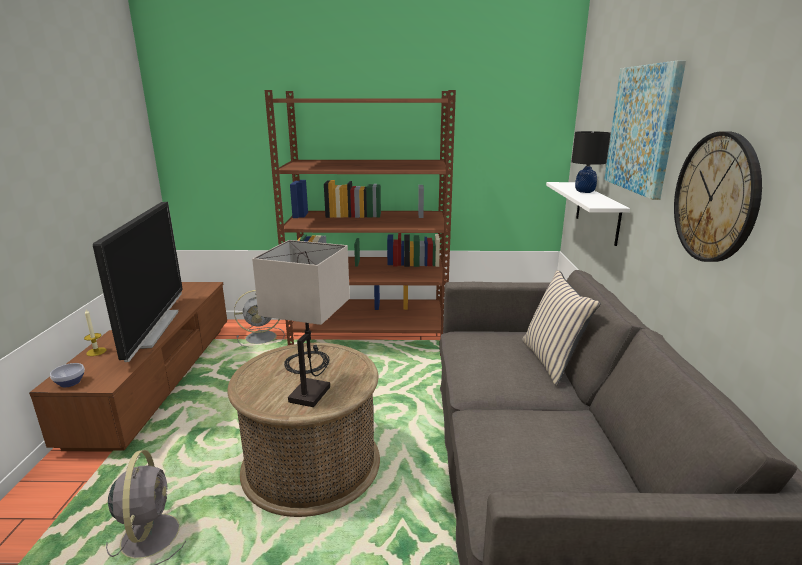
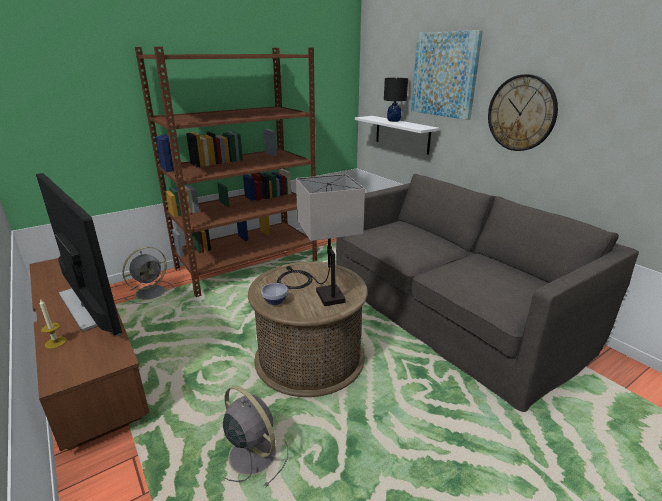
camera: 35 degrees left, 5 degrees up
bowl [50,363,85,387] -> bowl moved to [261,283,288,305]
beige pillow [522,270,601,386] -> none

